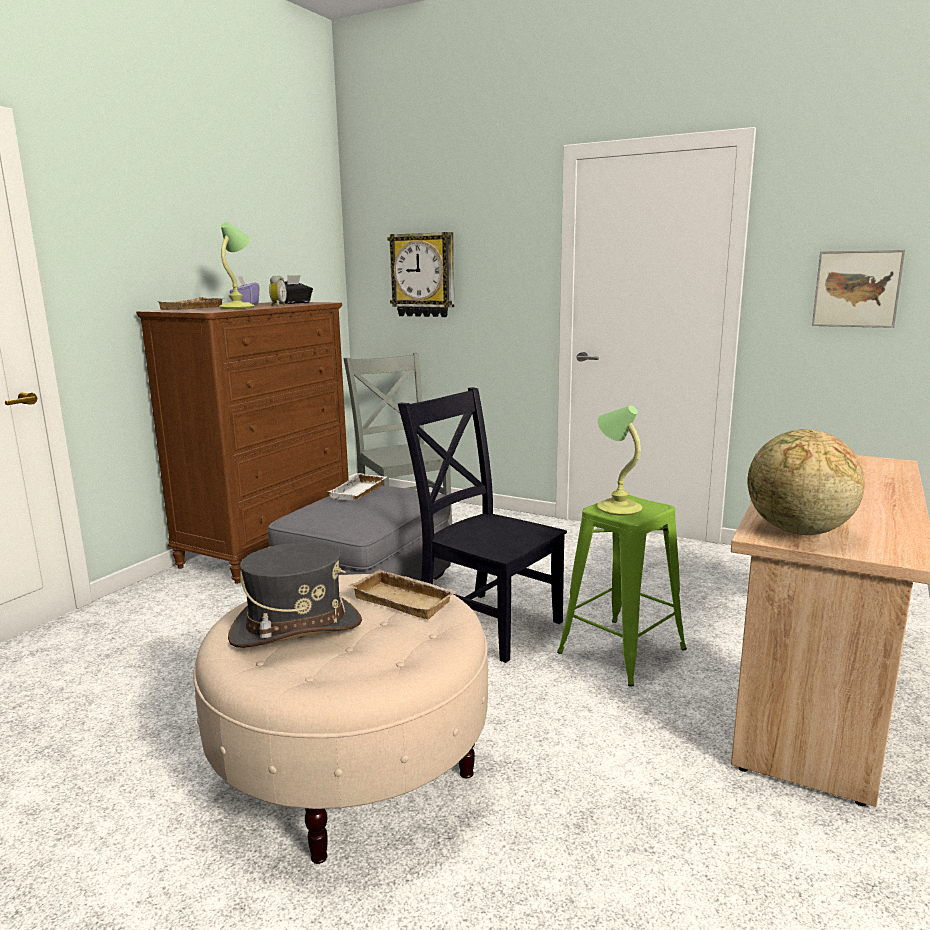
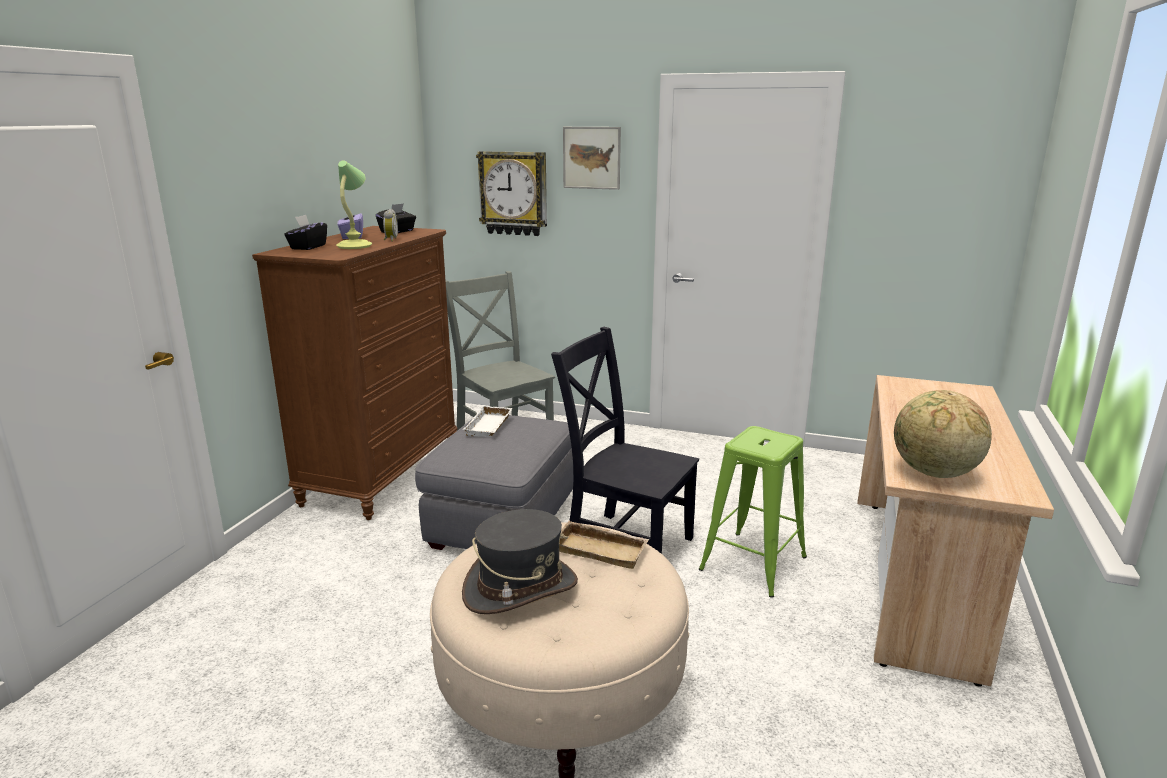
camera: 10 degrees left, 5 degrees up
beige tray [159,297,225,310] -> black tissue box [284,215,327,250]
table lamp [597,406,642,516] -> none
picture [812,250,905,328] -> picture moved to [563,127,621,190]

